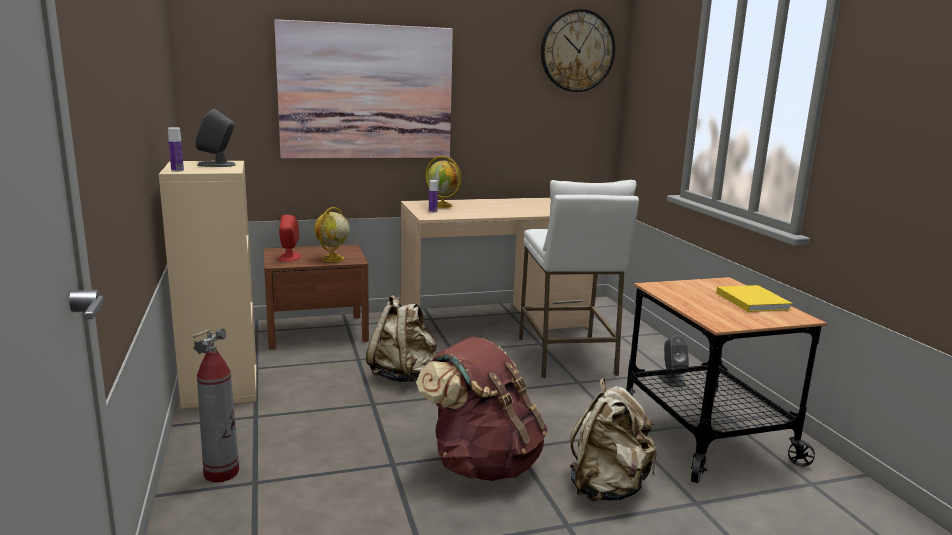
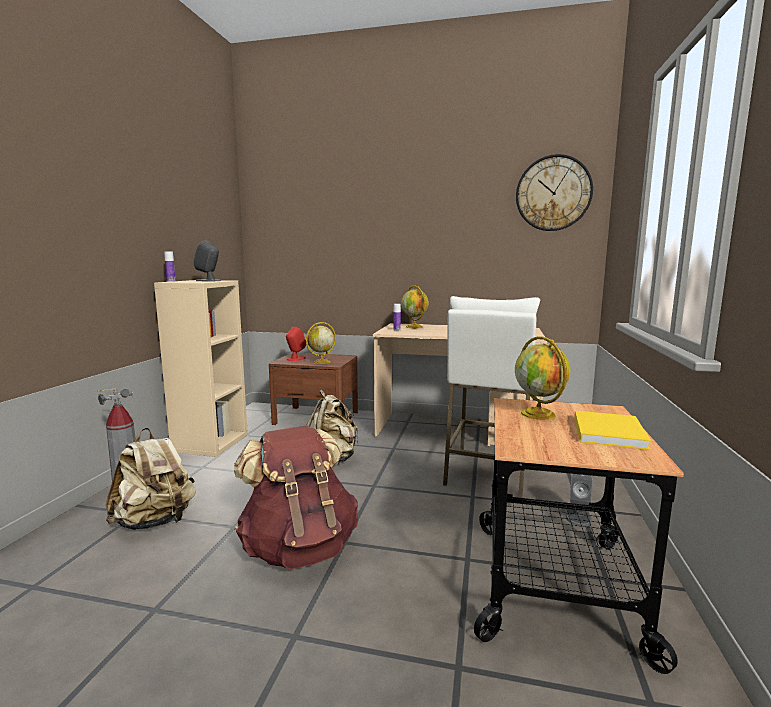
camera: 30 degrees right, 5 degrees down
picture [274,19,453,159] -> none
beige backpack [570,378,657,501] -> beige backpack moved to [106,428,196,530]
none -> globe [515,336,570,420]

